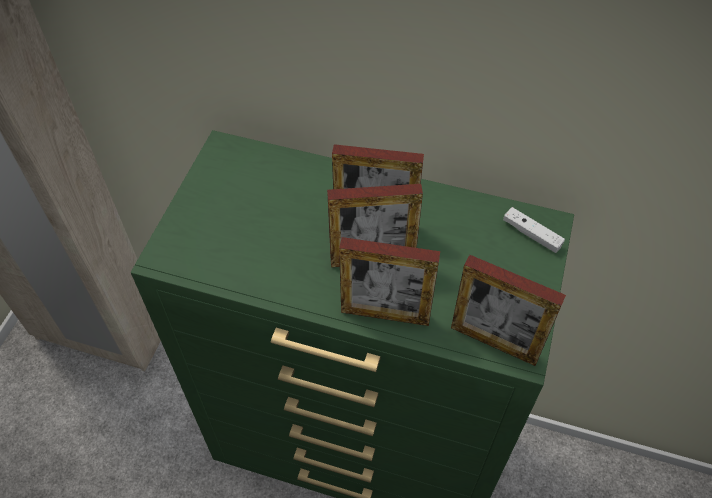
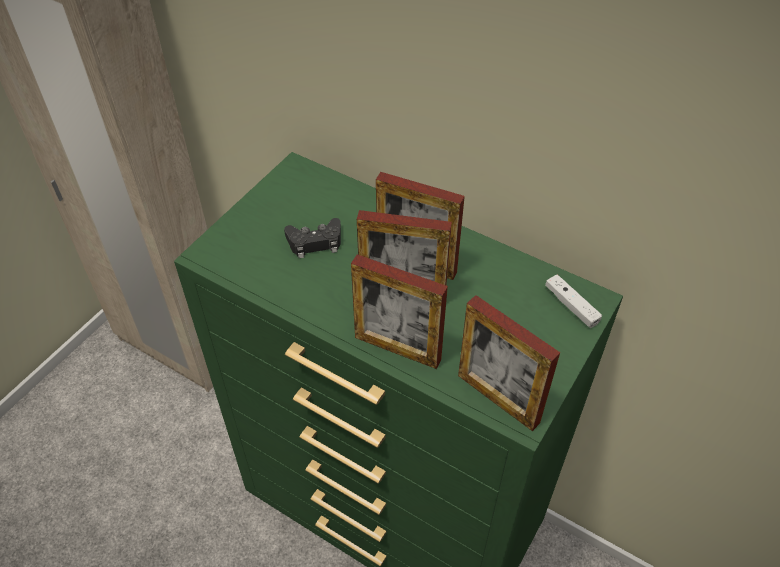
camera: 15 degrees right, 5 degrees down
none -> black game controller [284,218,341,258]

